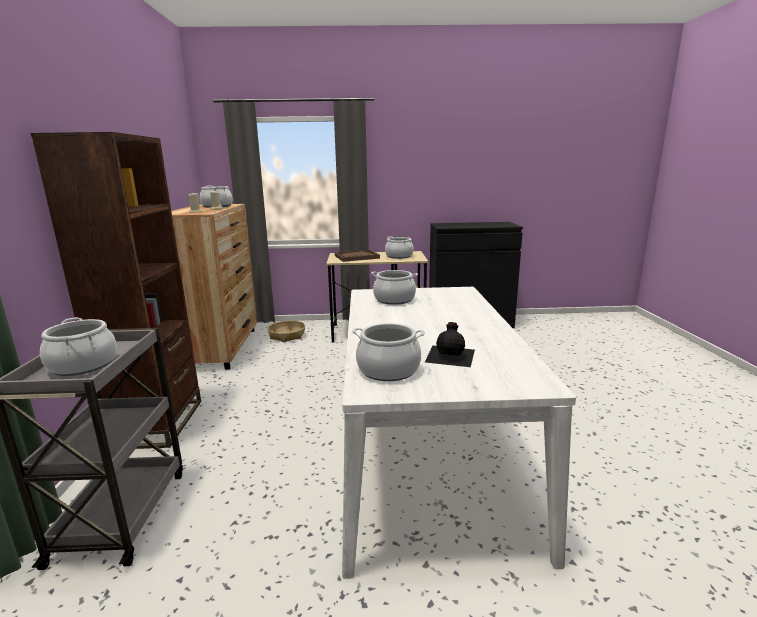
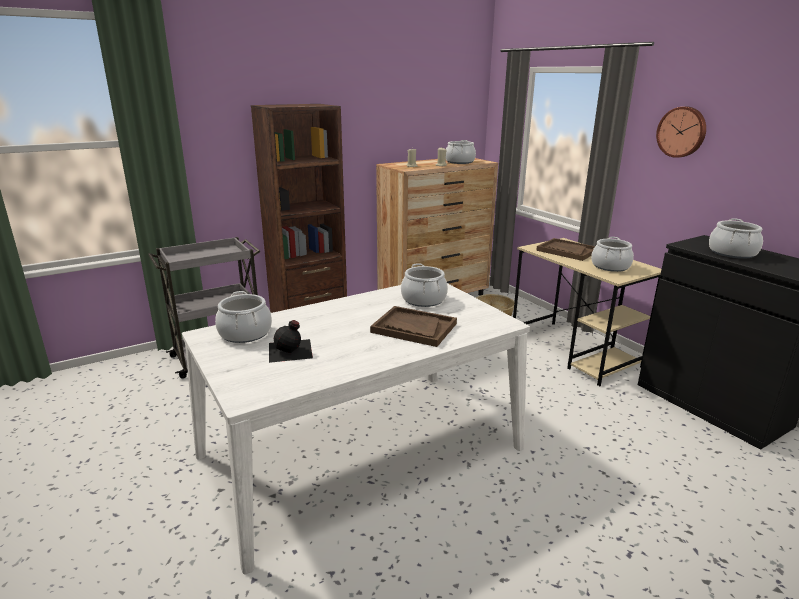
camera: 60 degrees right, 5 degrees up
cooking pot [40,317,117,376] -> cooking pot moved to [709,218,763,259]
none -> brown tray [370,306,457,347]
none -> wall clock [656,107,706,158]

